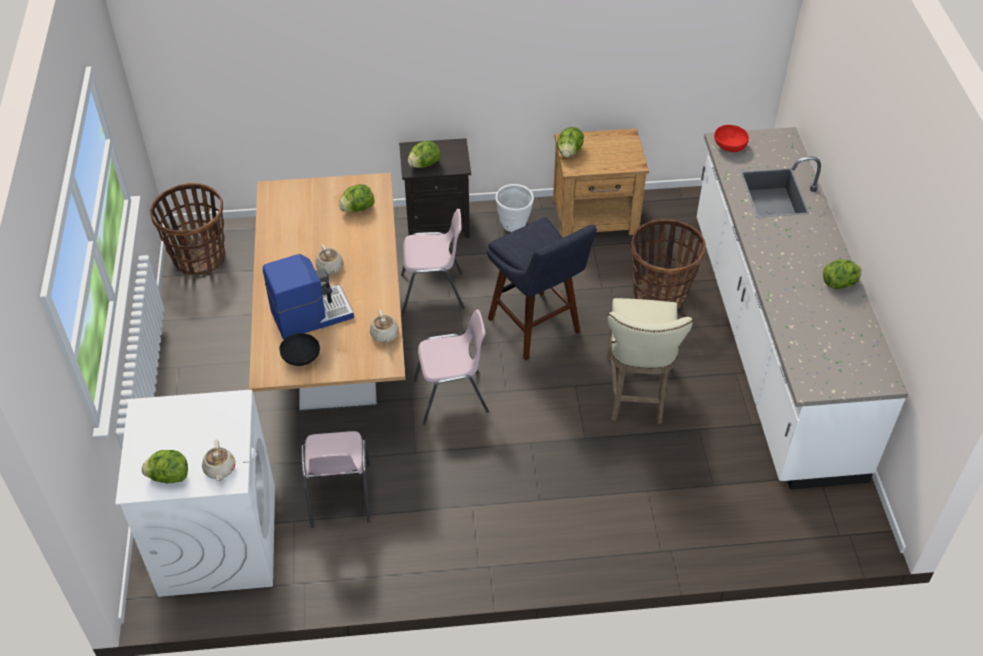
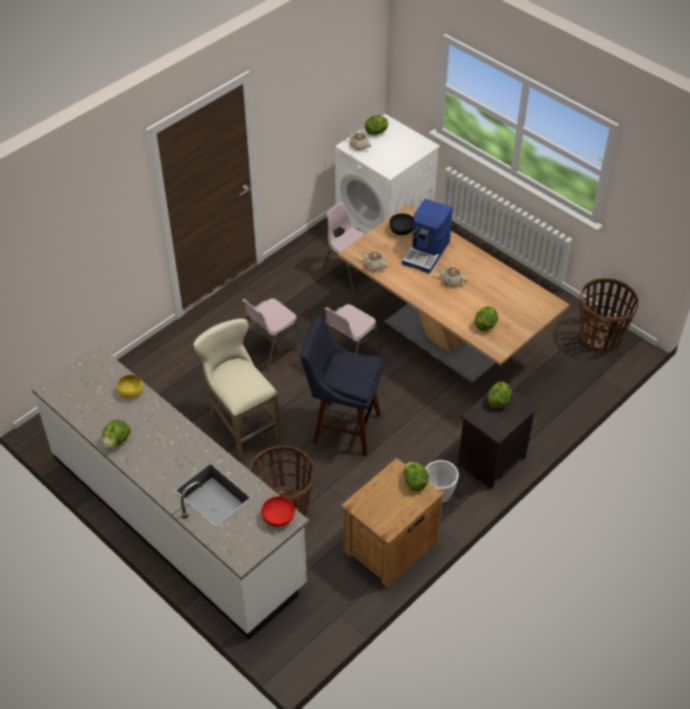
camera: 140 degrees right, 0 degrees up
pink chair [401,209,465,313] -> pink chair moved to [242,298,304,371]
none -> yellow bowl [117,374,143,399]

